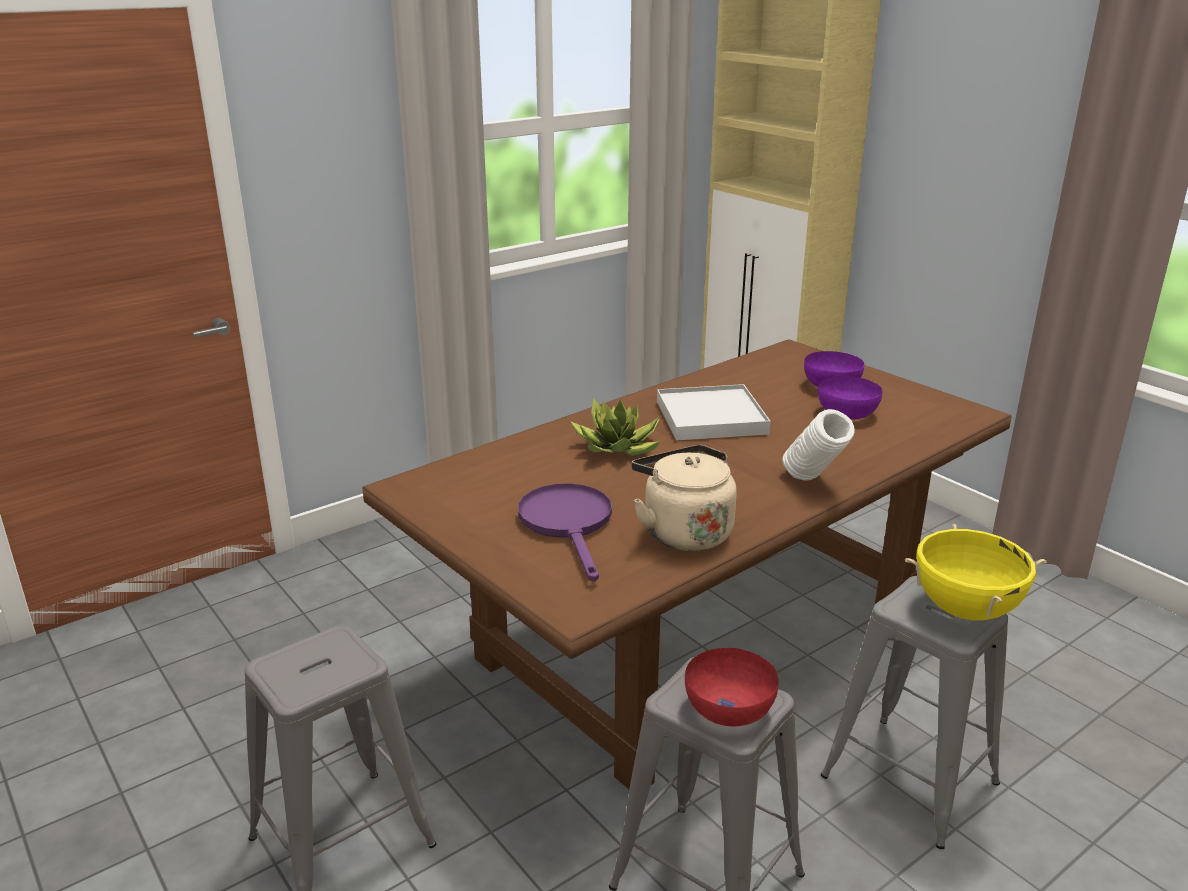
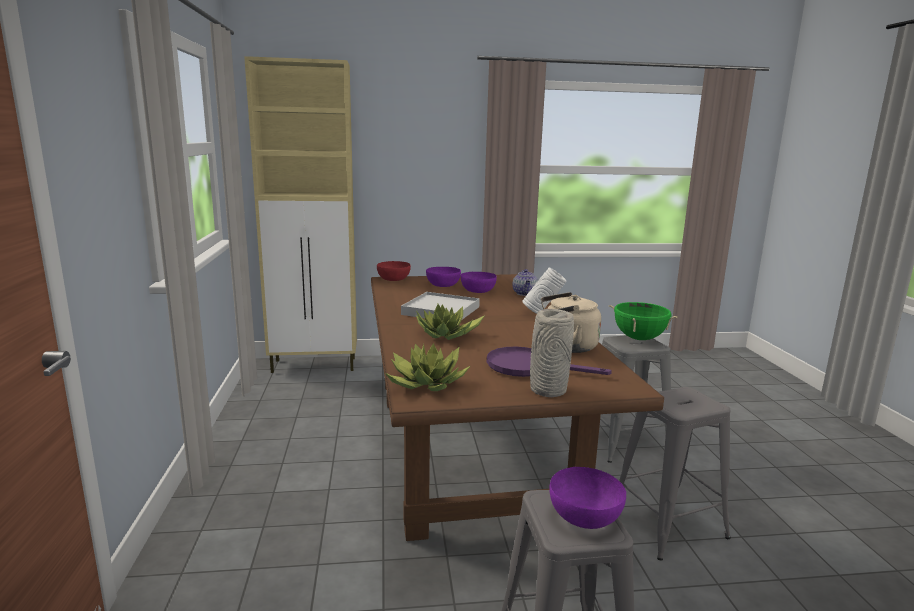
camera: 60 degrees left, 10 degrees down
red bowl [685,648,779,727] -> red bowl moved to [377,261,411,281]
yellow cooking pot [905,523,1047,620] -> green cooking pot [609,302,678,340]
none -> potted plant [384,343,470,391]
none -> teapot [513,269,538,296]
none -> grey vase [530,309,574,397]
none -> purple bowl [549,467,626,529]

